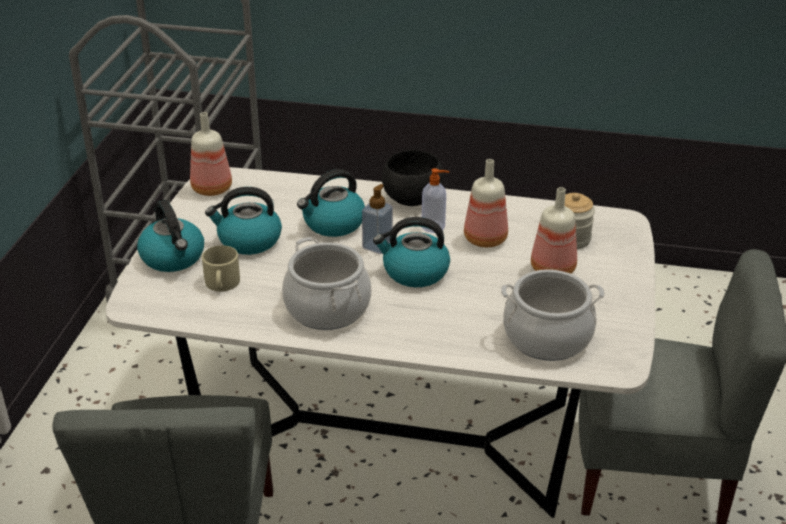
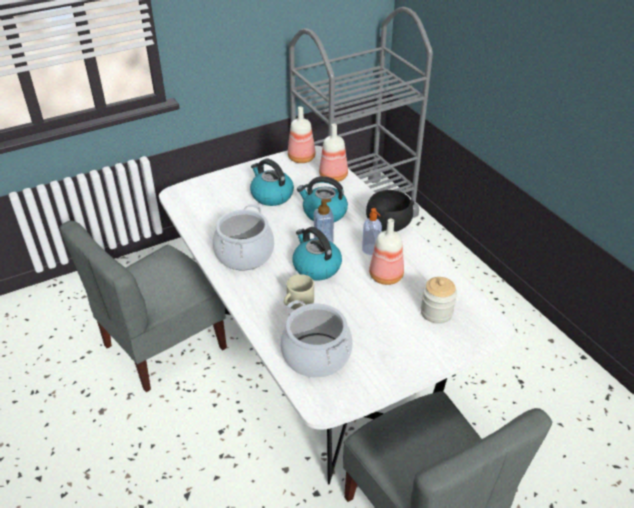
camera: 50 degrees right, 5 degrees up
kettle [137,200,204,272] -> none
beige mug [202,245,240,292] -> beige mug moved to [284,274,314,310]
bottle [531,187,577,273] -> bottle moved to [319,124,348,182]

